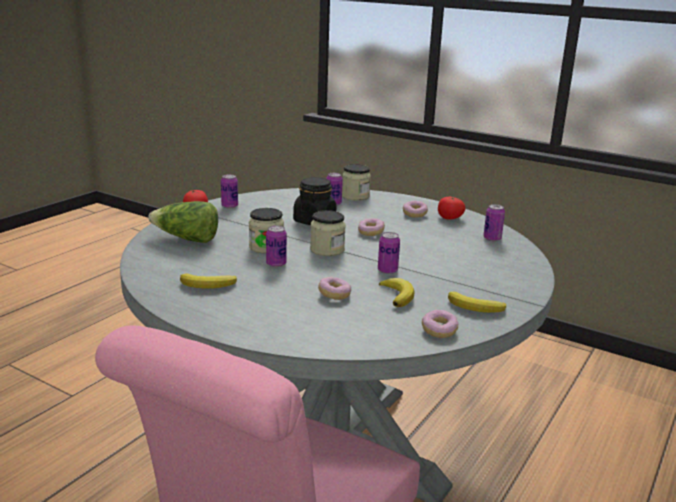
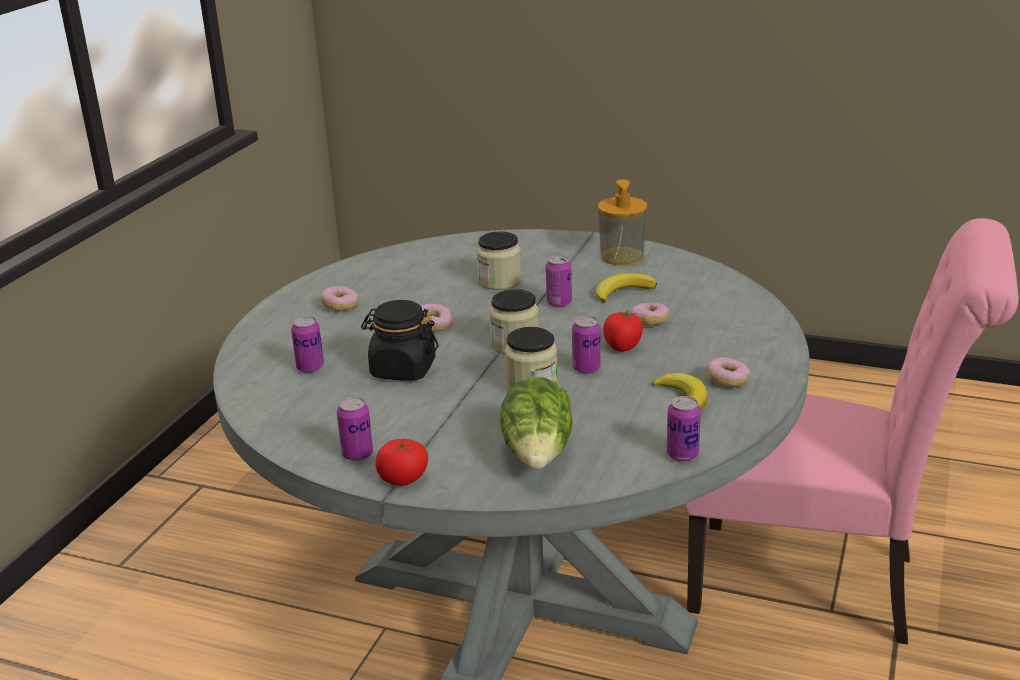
camera: 100 degrees left, 5 degrees up
jar [342,164,371,201] -> jar moved to [476,231,522,290]
donut [422,310,458,338] -> donut moved to [706,357,750,387]
tomato [438,197,466,220] -> tomato moved to [603,311,643,352]
banana [448,291,506,313] -> soap dispenser [598,179,647,265]
can [483,204,505,241] -> can moved to [667,396,701,462]

